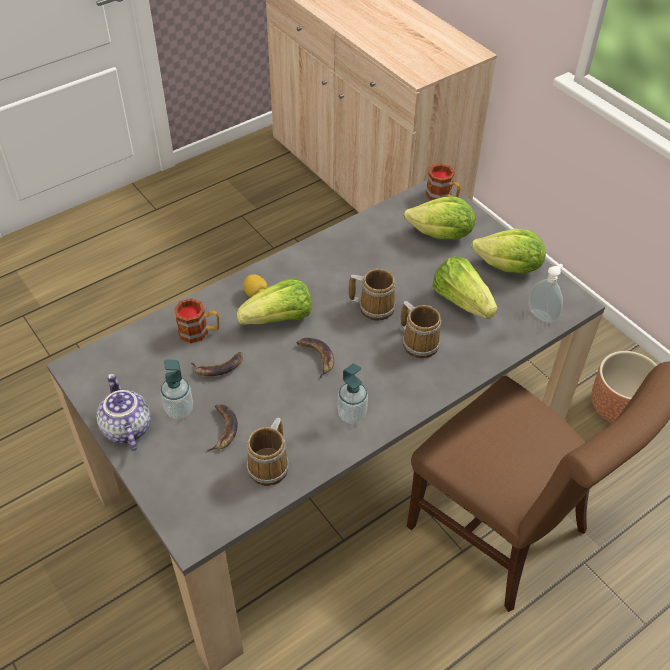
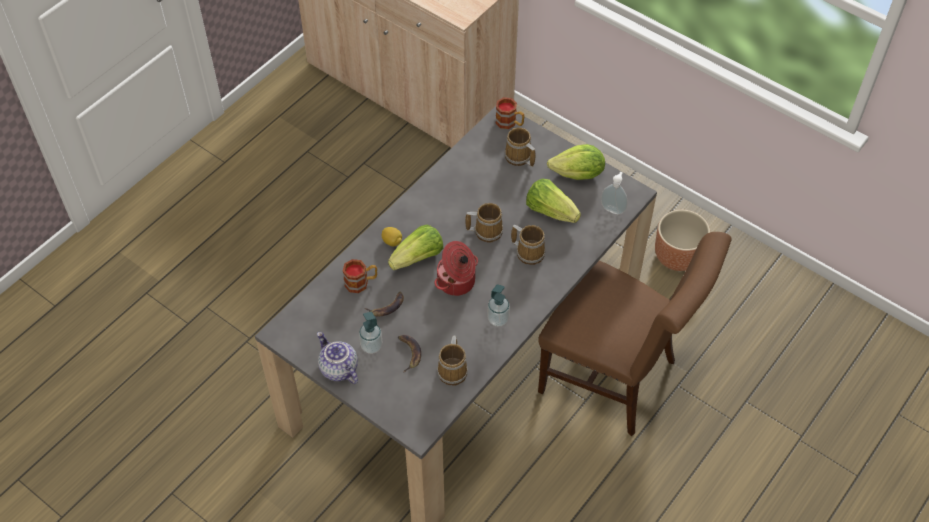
camera: 15 degrees left, 5 degrees up
banana [296,338,334,380] -> cooking pot [434,241,478,296]
lettuce [404,197,475,240] -> mug [504,127,535,167]

